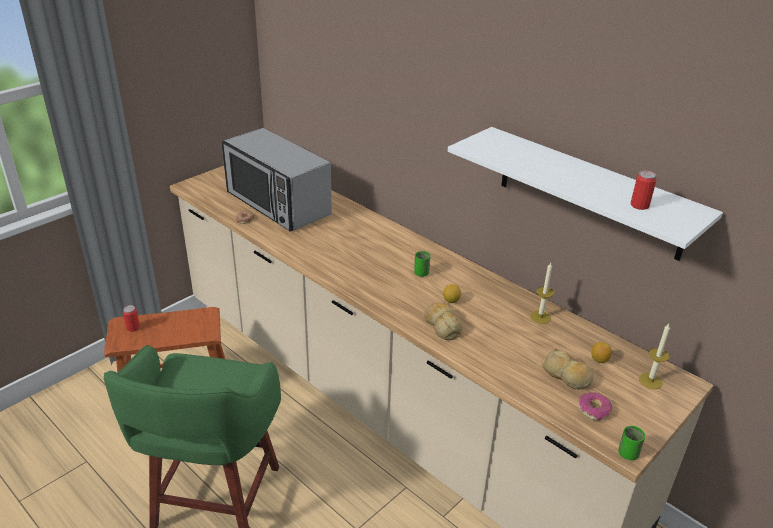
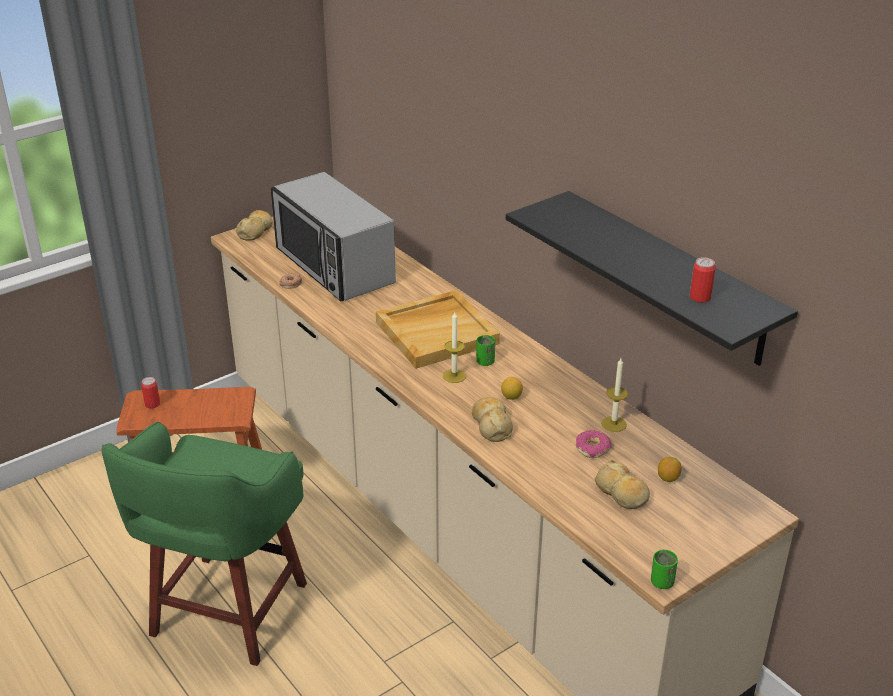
camera: 10 degrees right, 0 degrees up
white shelf [448,127,723,261] -> black shelf [506,191,798,366]
donut [578,392,613,421] -> donut moved to [576,430,612,458]
candle [639,324,670,389] -> candle moved to [443,312,466,383]
none -> bread [236,210,273,241]
none -> beige tray [376,290,500,369]

